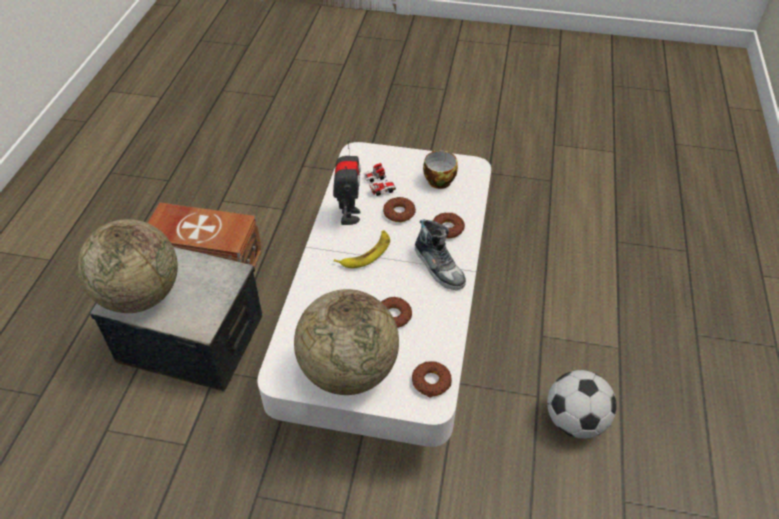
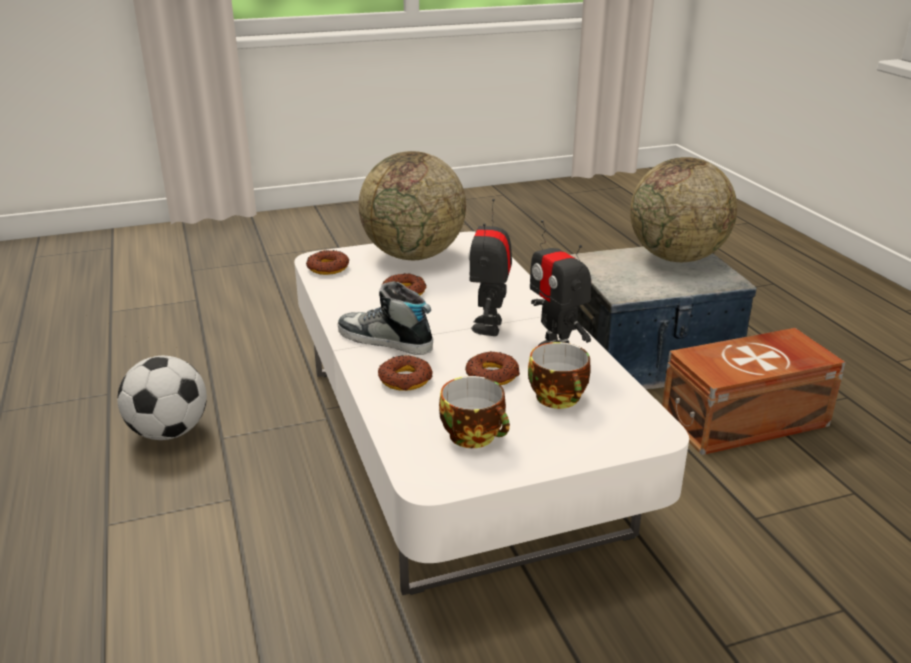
camera: 150 degrees right, 20 degrees down
banana [334,230,390,268] -> toy robot [469,199,512,336]
toy car [364,163,396,196] -> cup [528,342,591,409]

